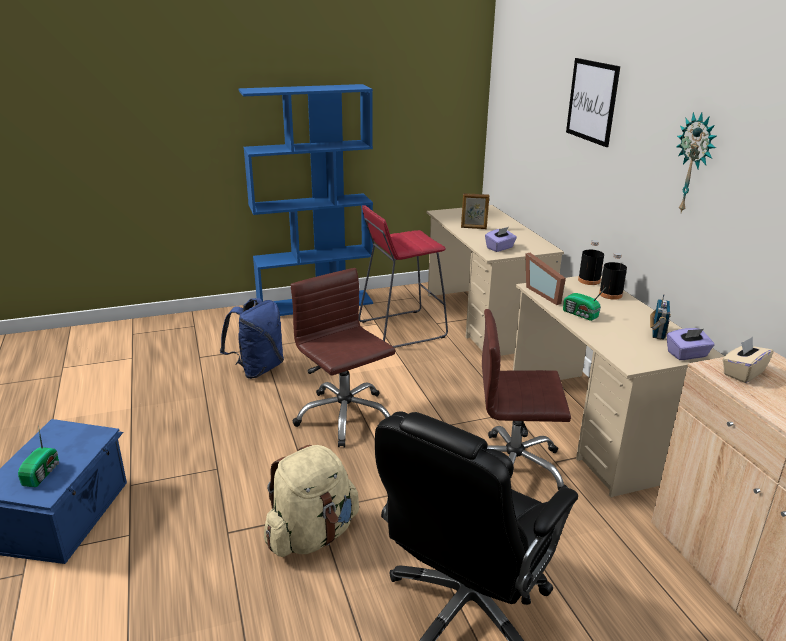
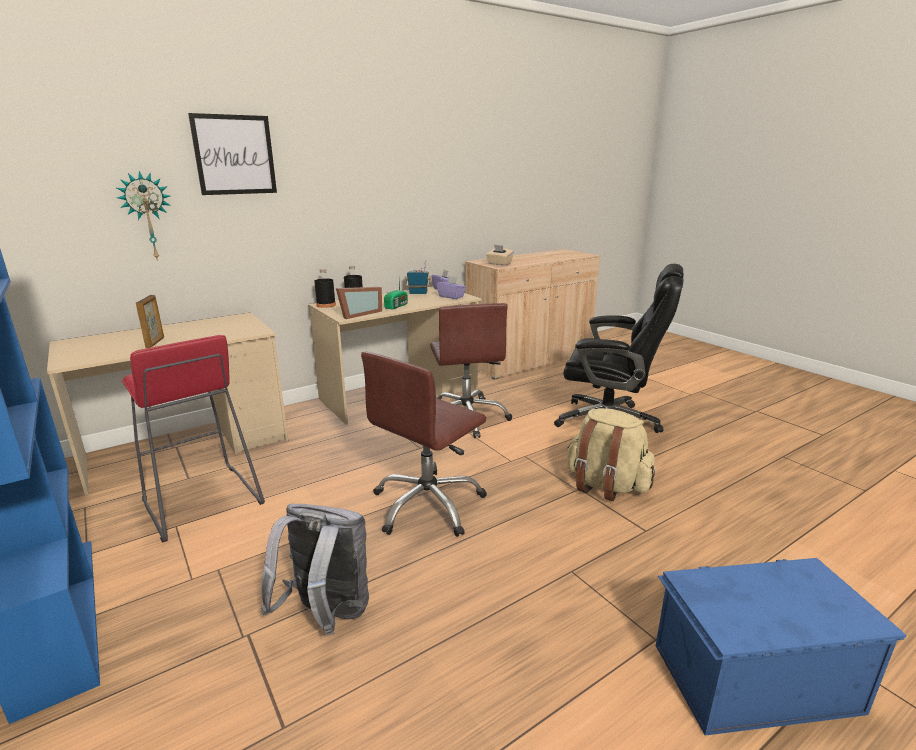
camera: 105 degrees left, 5 degrees down
radio [18,426,59,487] -> none
blue backpack [220,298,284,379] -> grey backpack [261,504,369,636]
purple tissue box [485,227,517,252] -> purple tissue box moved to [436,276,466,299]
wall clock [676,112,716,213] -> wall clock moved to [117,171,171,261]

